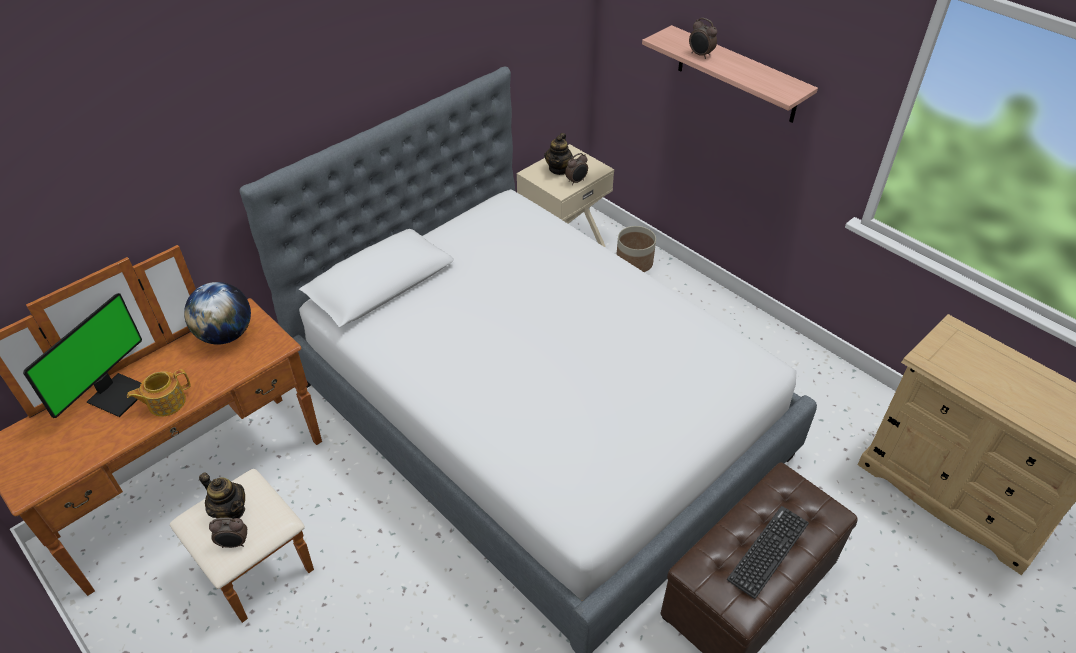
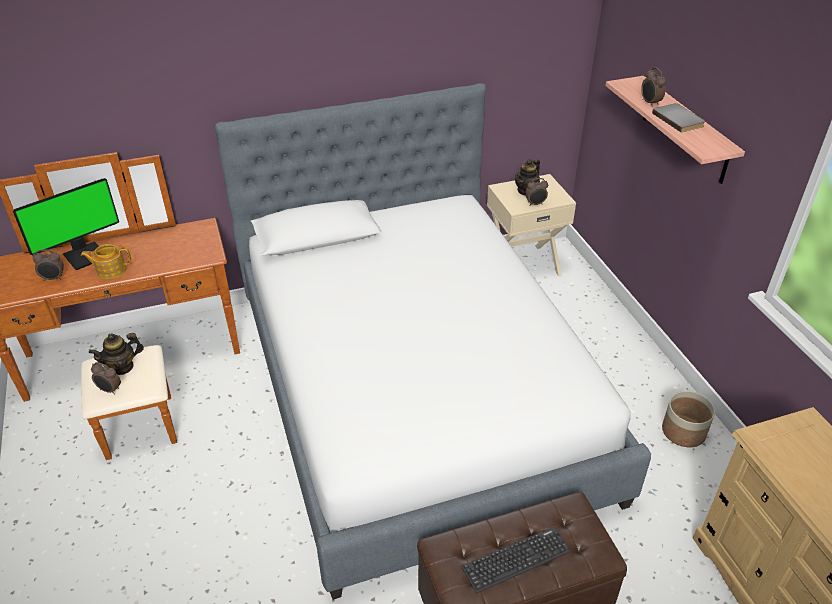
camera: 25 degrees right, 5 degrees down
globe [184,282,251,345] -> none
teapot [199,473,245,519] -> teapot turned 90 degrees clockwise [89,333,144,375]
planter [616,226,656,272] -> planter moved to [662,391,715,447]
none -> alarm clock [33,249,64,281]
none -> grey book [652,103,705,133]

